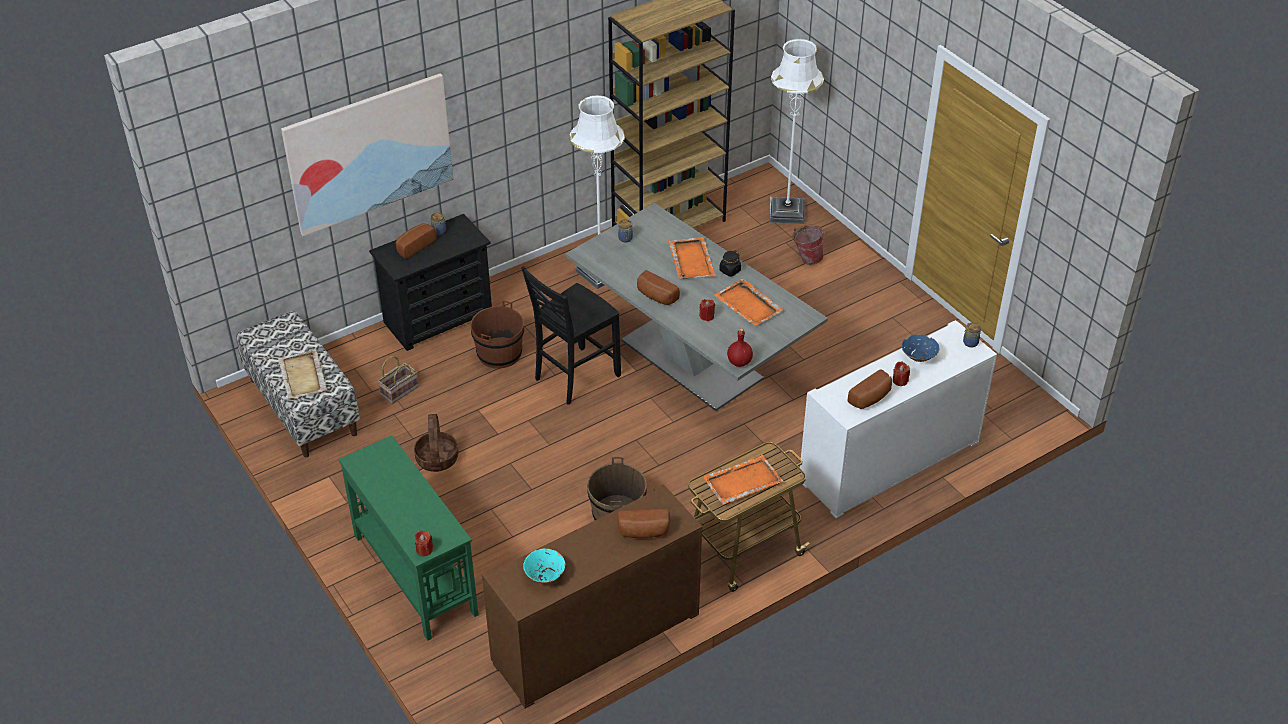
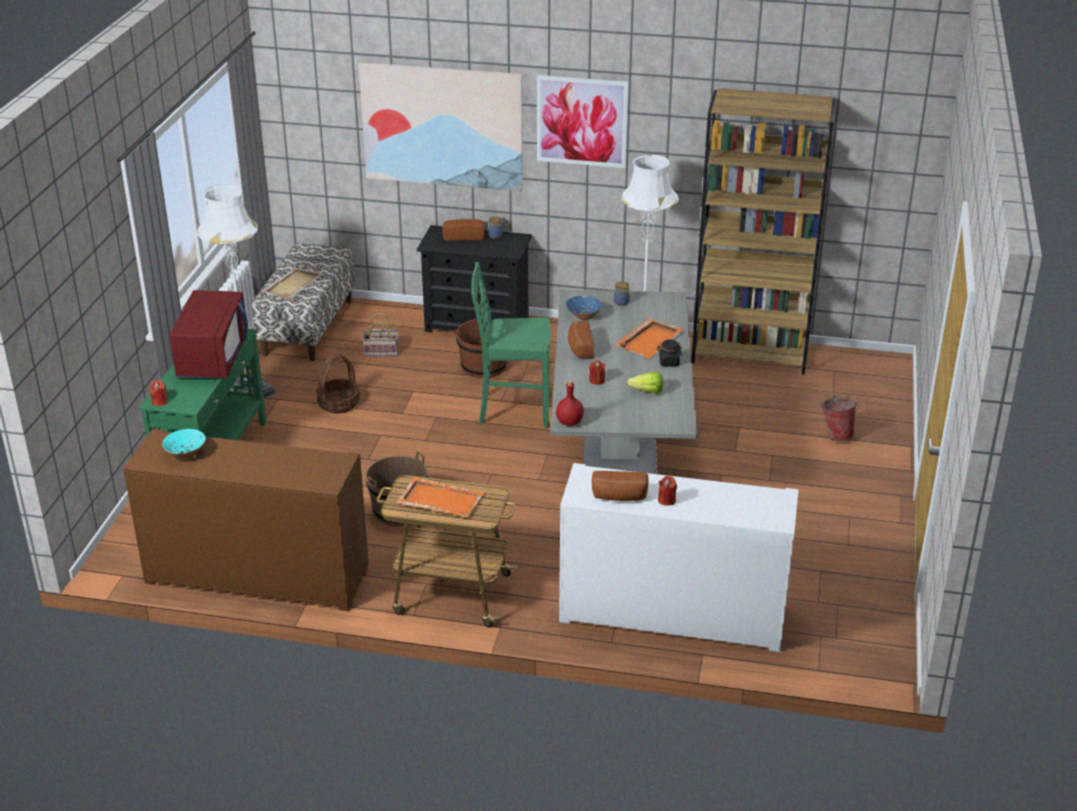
camera: 45 degrees right, 10 degrees down
black chair [521,266,621,405] -> green chair [471,262,551,428]
bread [617,509,670,538] -> none
orange tray [714,278,784,326] -> lettuce [627,372,663,394]
white floor lamp [770,39,824,224] -> white floor lamp moved to [197,184,276,398]
blue bowl [902,334,939,362] -> blue bowl moved to [565,296,602,320]
jar [963,323,981,347] -> none
none -> red microwave [170,290,248,379]
none -> picture [537,75,629,168]

